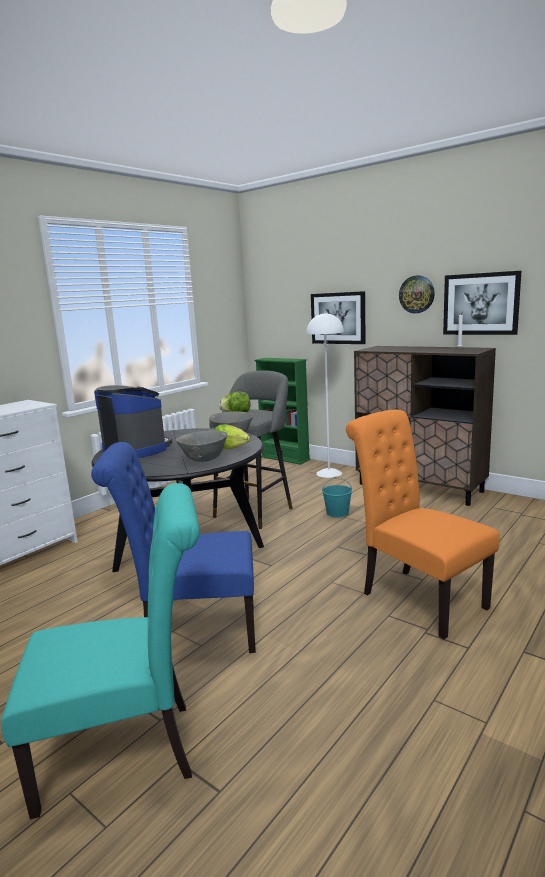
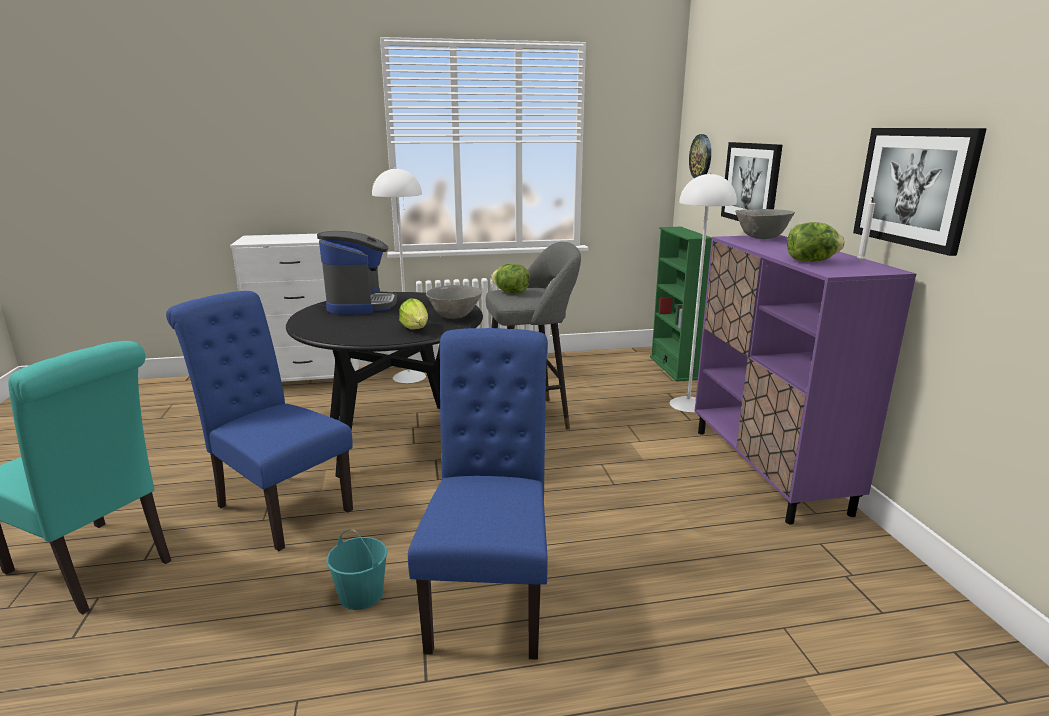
camera: 40 degrees right, 5 degrees up
grey bowl [176,430,227,462] -> grey bowl moved to [735,209,795,239]
turquoise bucket [322,476,352,517] -> turquoise bucket moved to [326,529,387,610]
orange chair [346,410,500,639] -> blue chair [408,328,548,660]
brown cabinet [354,346,496,506] -> purple cabinet [695,235,916,525]
wall clock [399,275,435,313] -> wall clock moved to [689,134,711,178]
none -> white floor lamp [372,167,426,383]
none -> lettuce [787,222,845,262]

